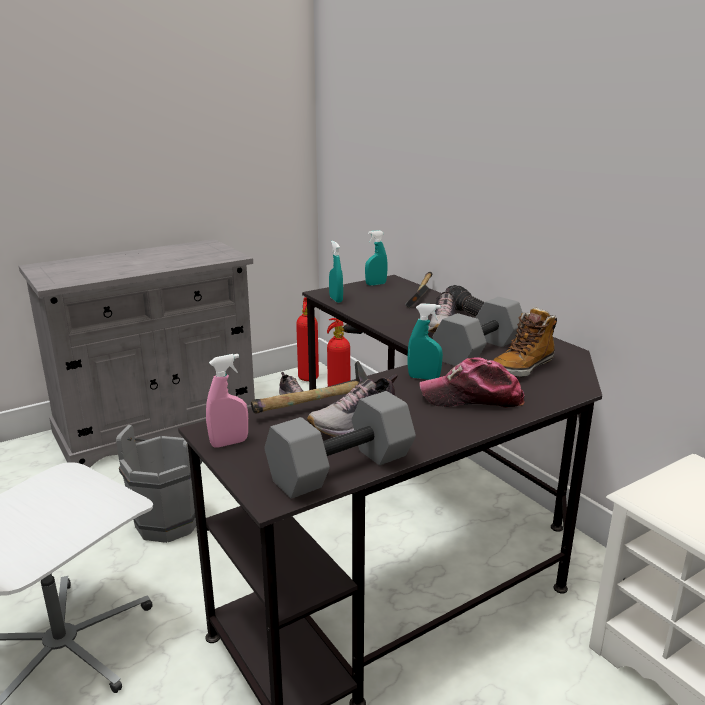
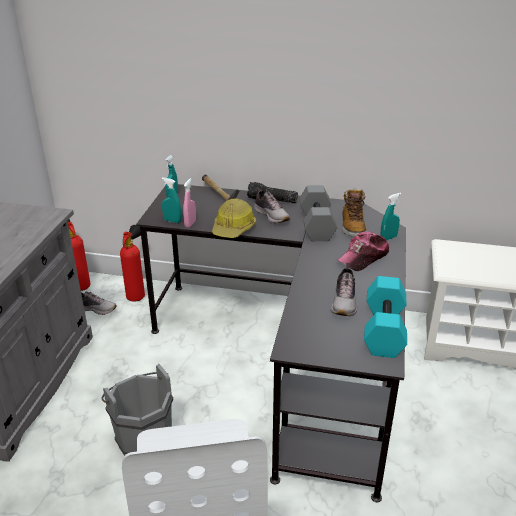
camera: 45 degrees left, 10 degrees up
pink spray bottle [206,354,248,448] -> pink spray bottle moved to [183,178,196,228]
hammer [251,361,368,414] -> none
grey dumbbell [264,391,416,499] -> turquoise dumbbell [364,276,407,358]
turquoise spray bottle [407,303,443,380] -> turquoise spray bottle moved to [380,193,401,240]
none -> hard hat [212,199,256,238]

